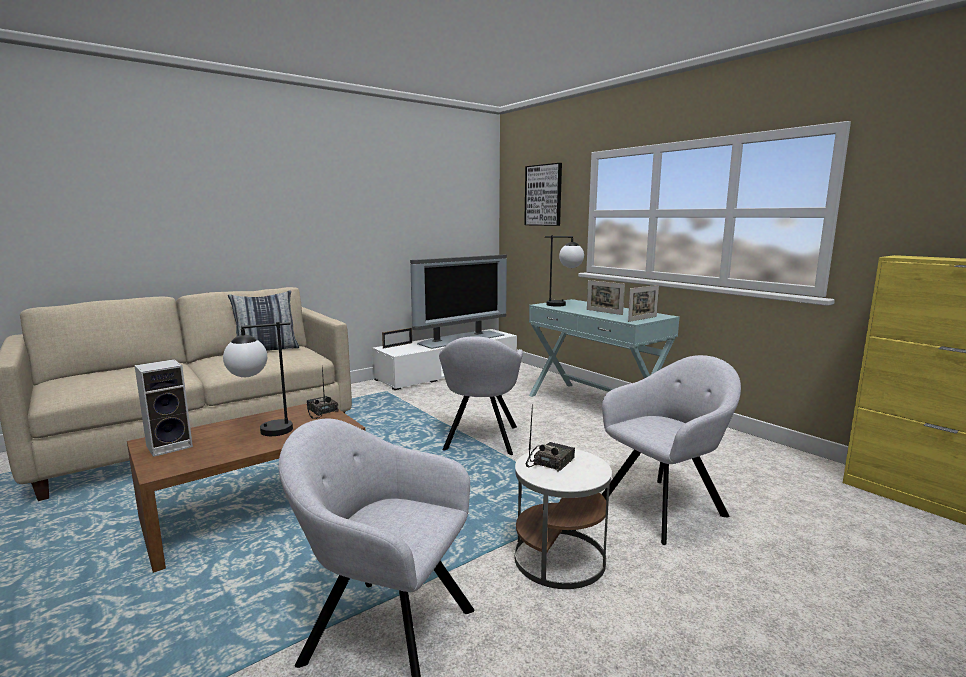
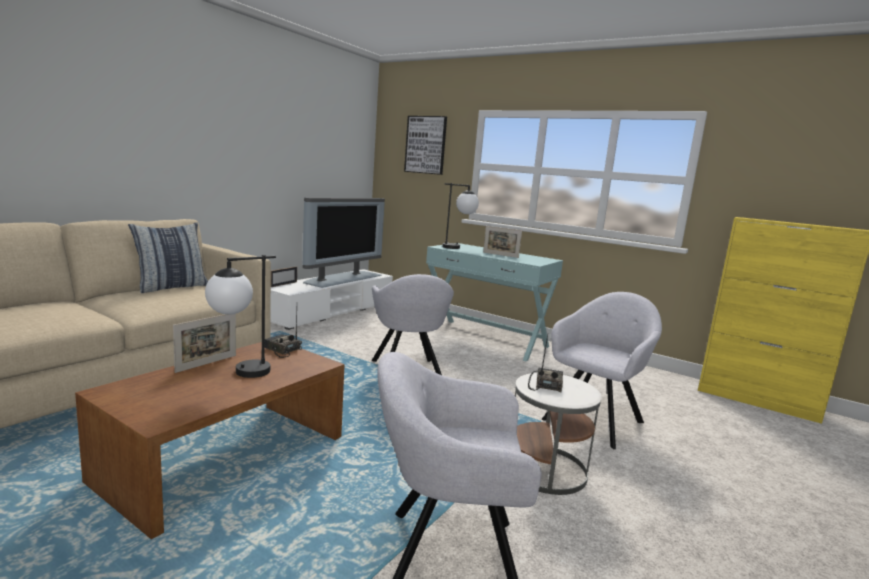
camera: 20 degrees left, 0 degrees up
speaker [134,359,193,457] -> none
picture frame [628,285,659,322] -> picture frame moved to [173,314,236,373]

